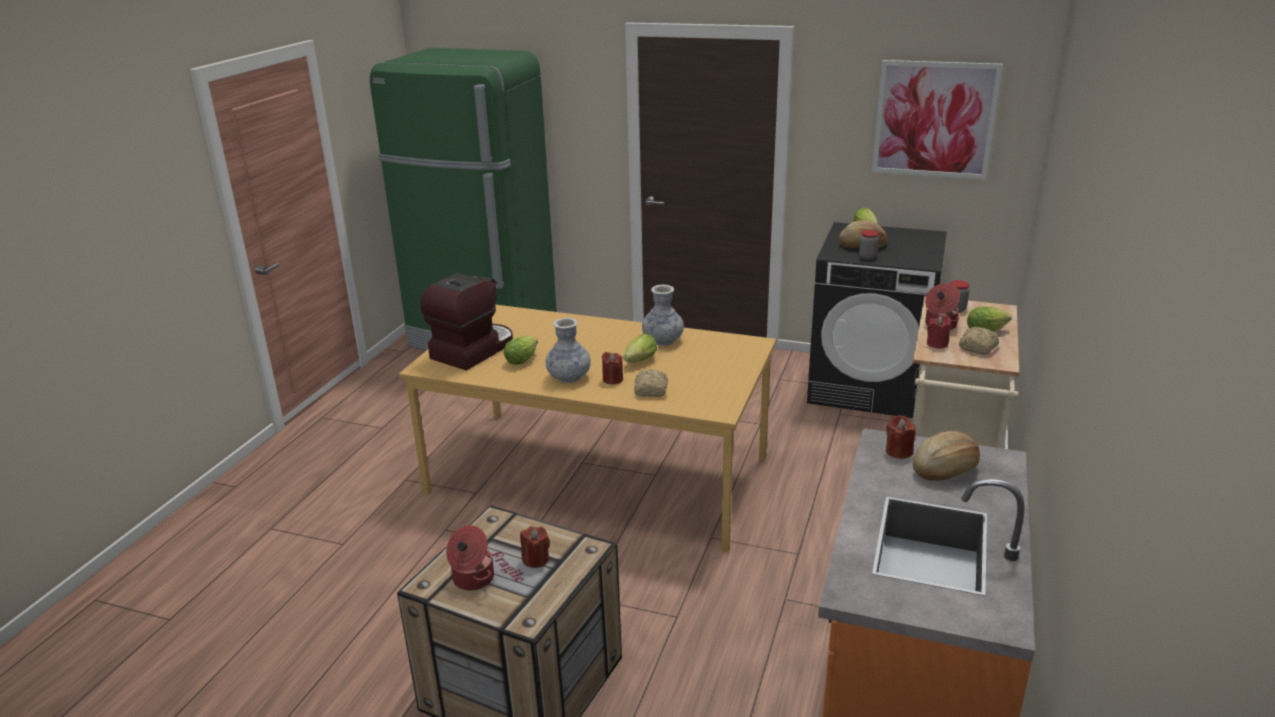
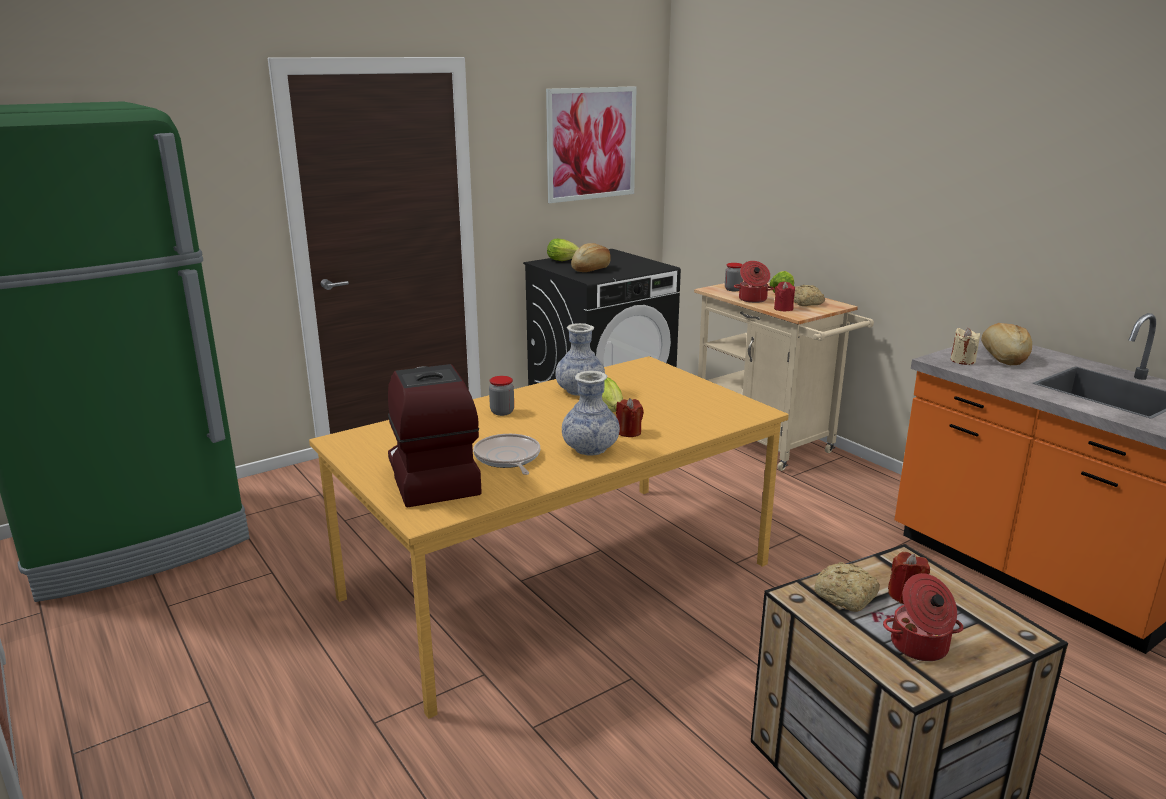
camera: 55 degrees left, 5 degrees down
lettuce [503,336,538,365] -> frying pan [473,434,540,475]
bread [634,370,668,397] -> bread moved to [814,562,880,612]
jar [859,230,879,260] -> jar moved to [489,376,514,416]
red candle [886,415,915,459] -> beige candle [950,328,980,365]

